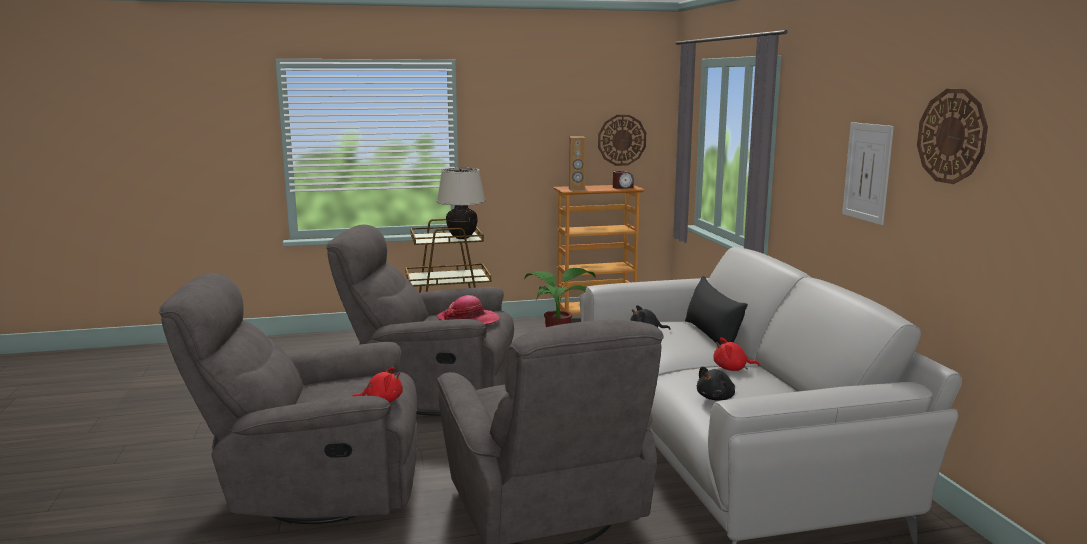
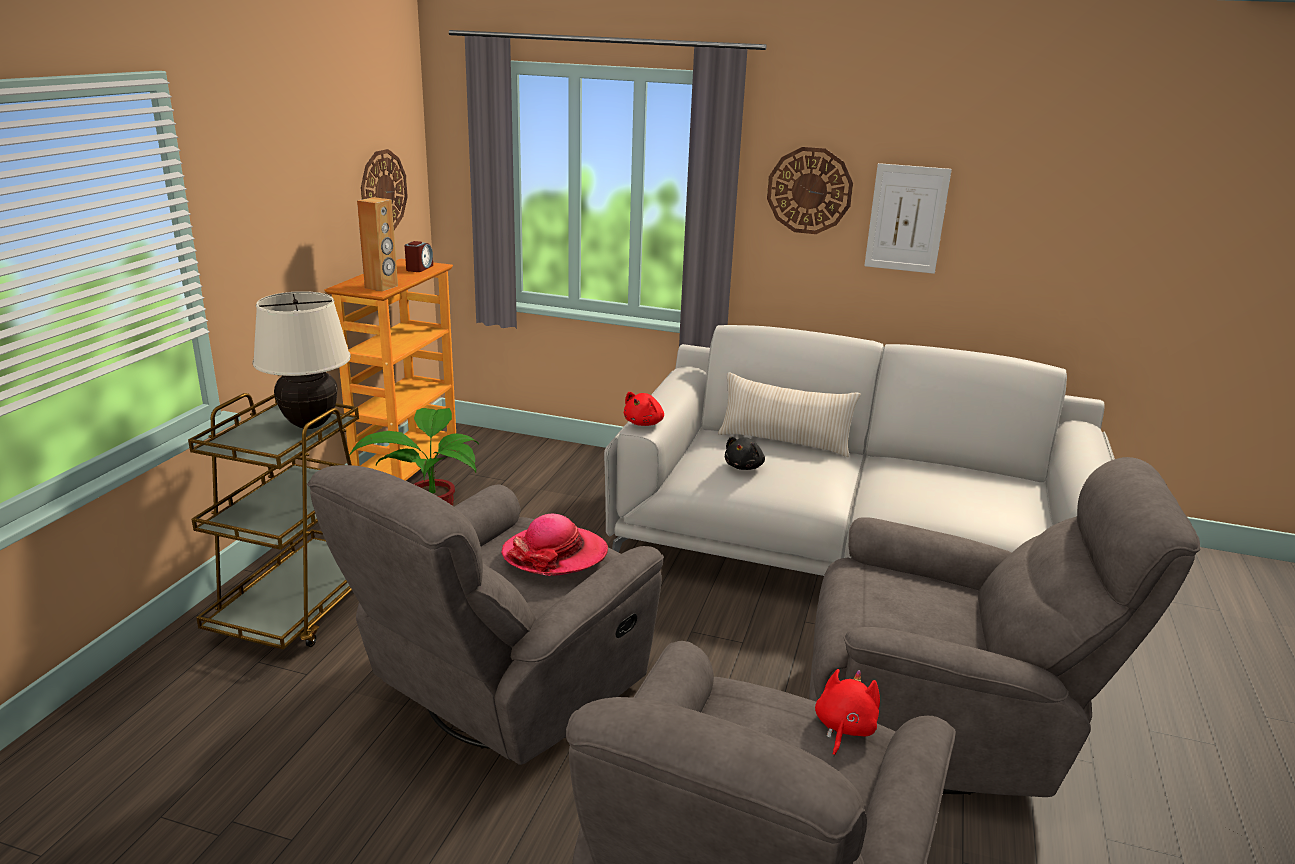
camera: 60 degrees left, 10 degrees up
black pillow [685,276,748,345] -> beige pillow [718,372,861,457]
black plush toy [697,366,735,401] -> none
red plush toy [714,337,760,371] -> red plush toy moved to [624,392,664,426]
wall clock [917,89,988,184] -> wall clock moved to [767,147,853,234]

